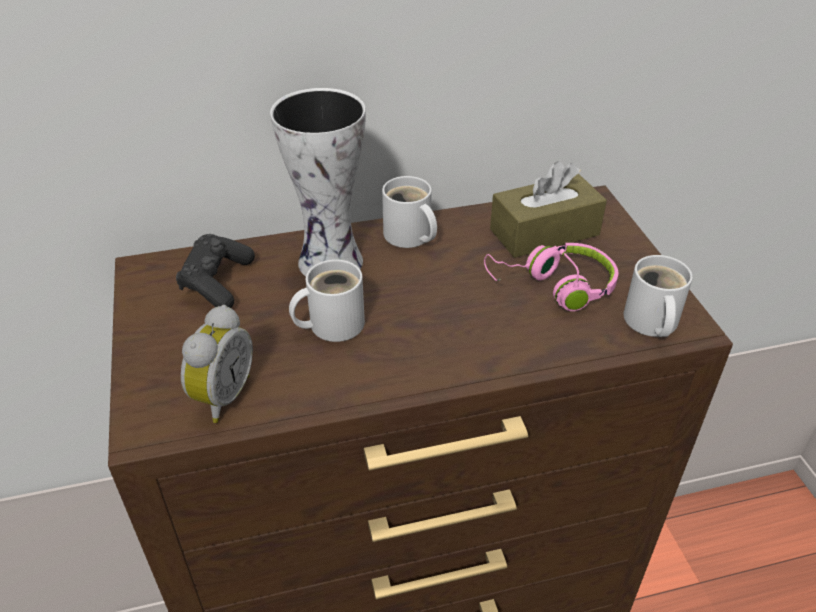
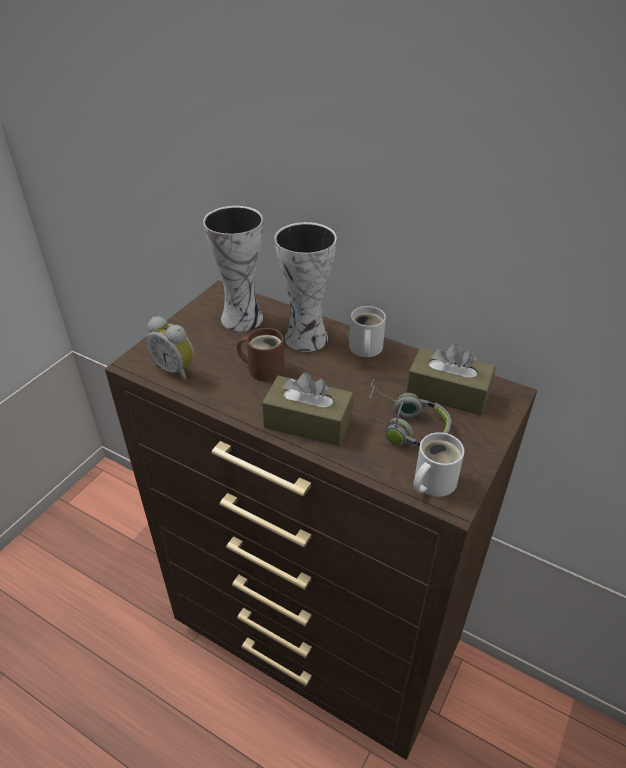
camera: 45 degrees right, 0 degrees up
black game controller [176,234,255,308] -> vase [203,206,263,331]
alarm clock [181,305,253,423] -> alarm clock turned 60 degrees clockwise [146,317,194,381]
white mug [289,259,365,342] -> brown mug [237,328,285,381]
pink headphones [484,243,619,311] -> grey headphones [367,379,451,446]
none -> brown tissue box [262,372,354,446]

